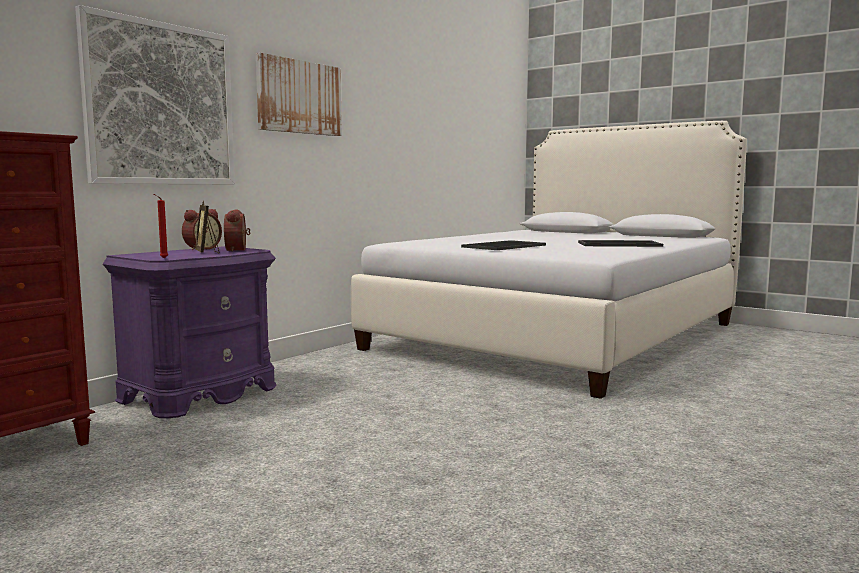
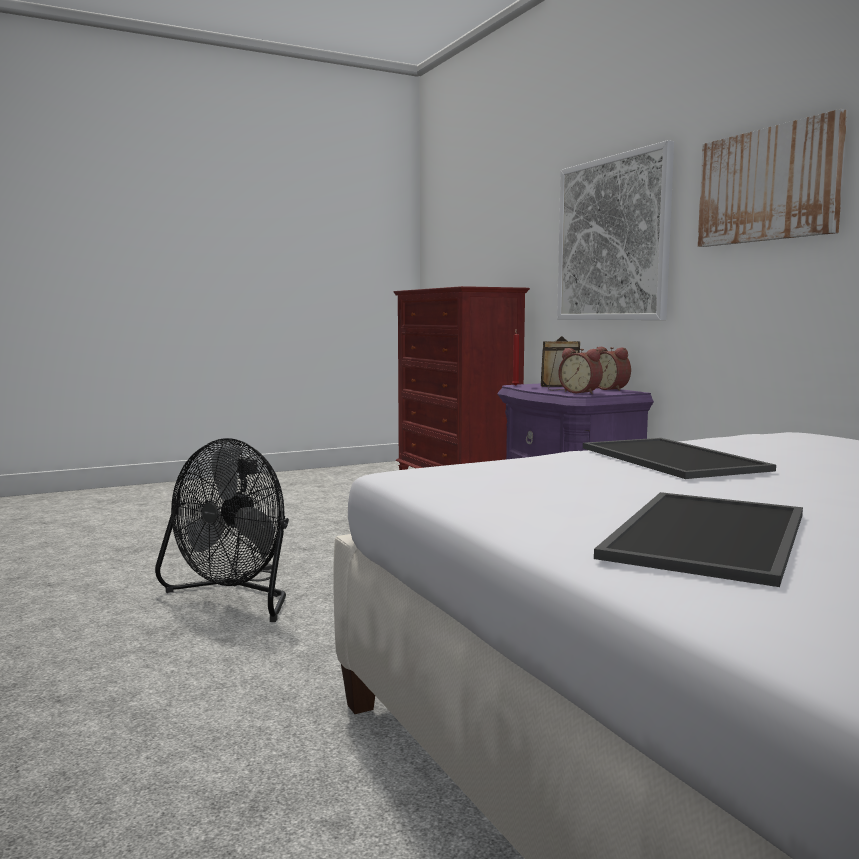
camera: 115 degrees right, 0 degrees up
alarm clock [224,209,250,252] -> alarm clock turned 150 degrees counterclockwise [559,348,603,394]
none -> black fan [155,438,289,622]

